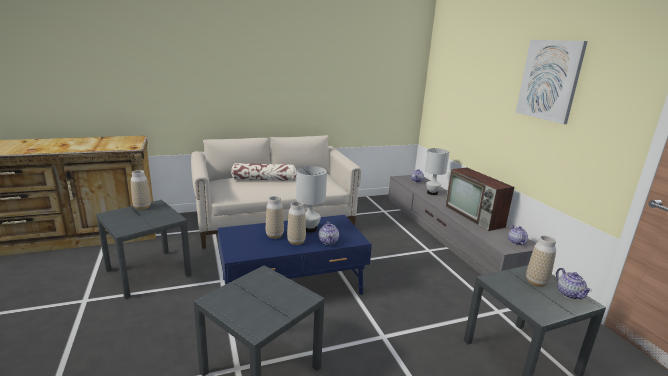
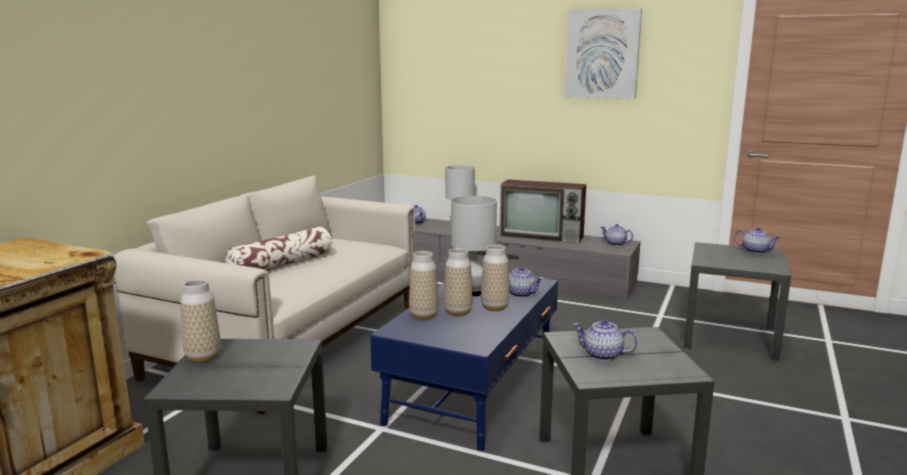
camera: 45 degrees left, 5 degrees down
vase [526,235,556,287] -> vase moved to [409,251,438,320]
none -> teapot [572,319,638,361]

